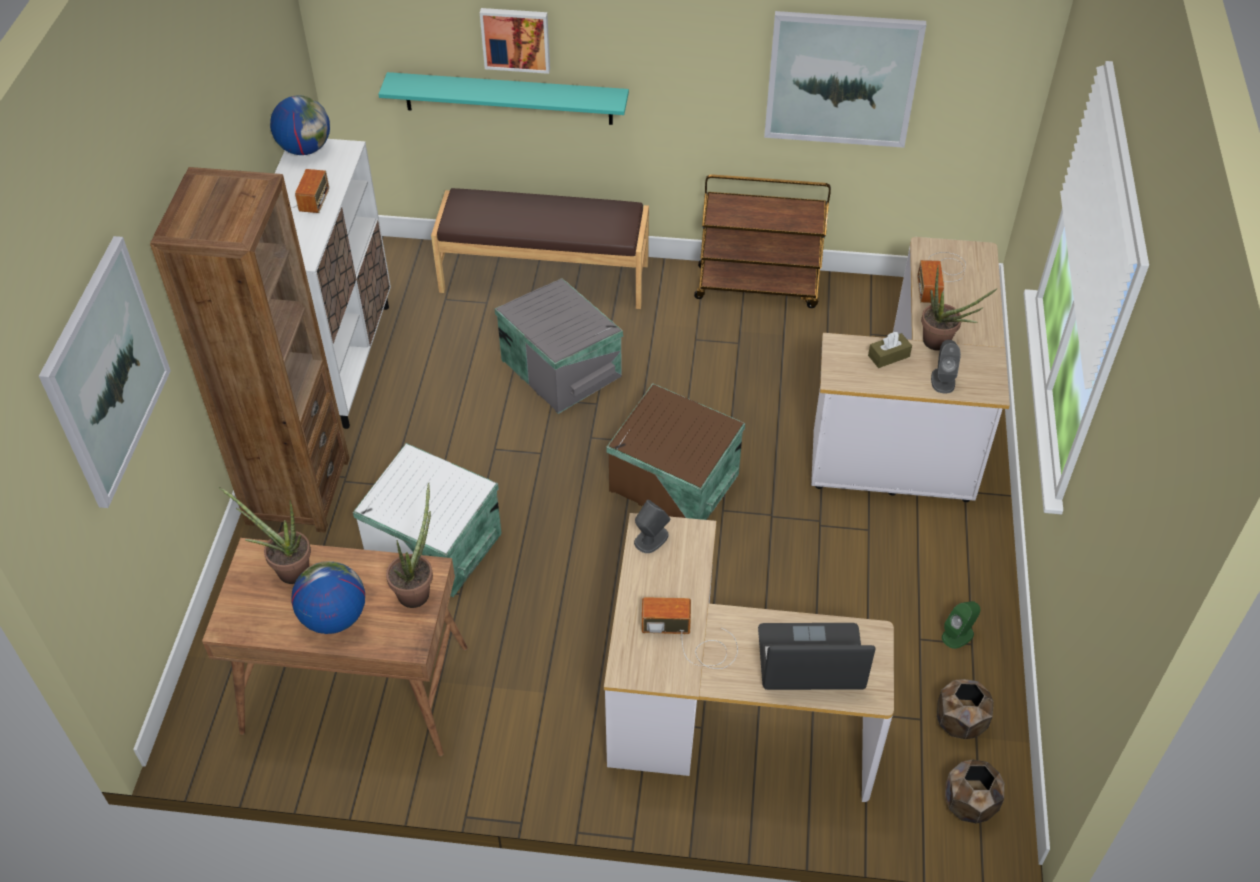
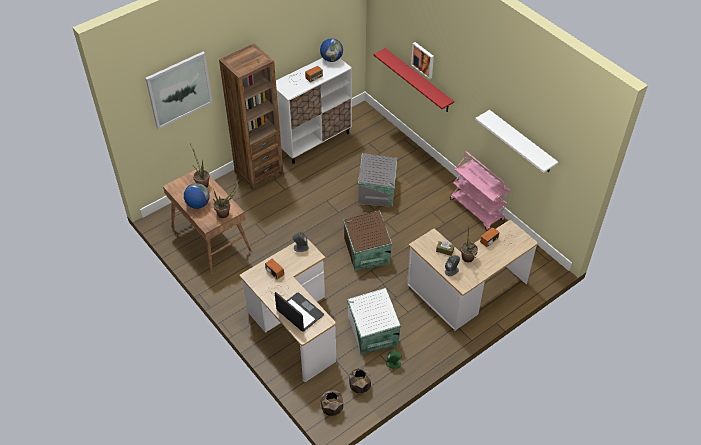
camera: 45 degrees right, 0 degrees up
white storage box [353,443,502,597] -> white storage box moved to [347,288,401,355]
turquoise shelf [379,72,629,125] -> red shelf [374,48,454,112]
brown bench [431,188,649,309] -> none
brown cart [694,174,831,308] -> pink cart [450,151,510,231]
picture [764,11,926,148] -> white shelf [475,110,558,173]

